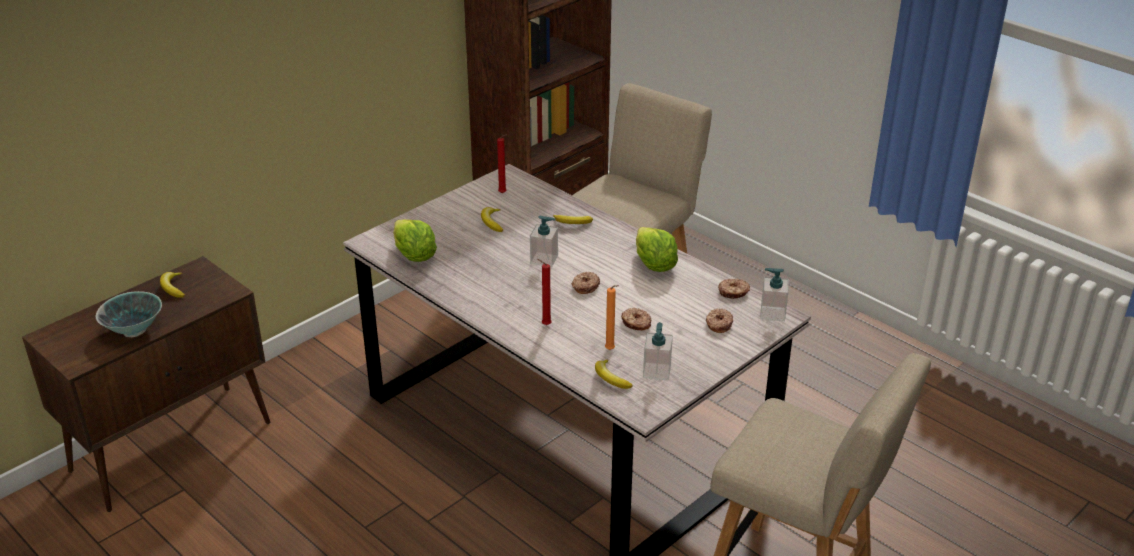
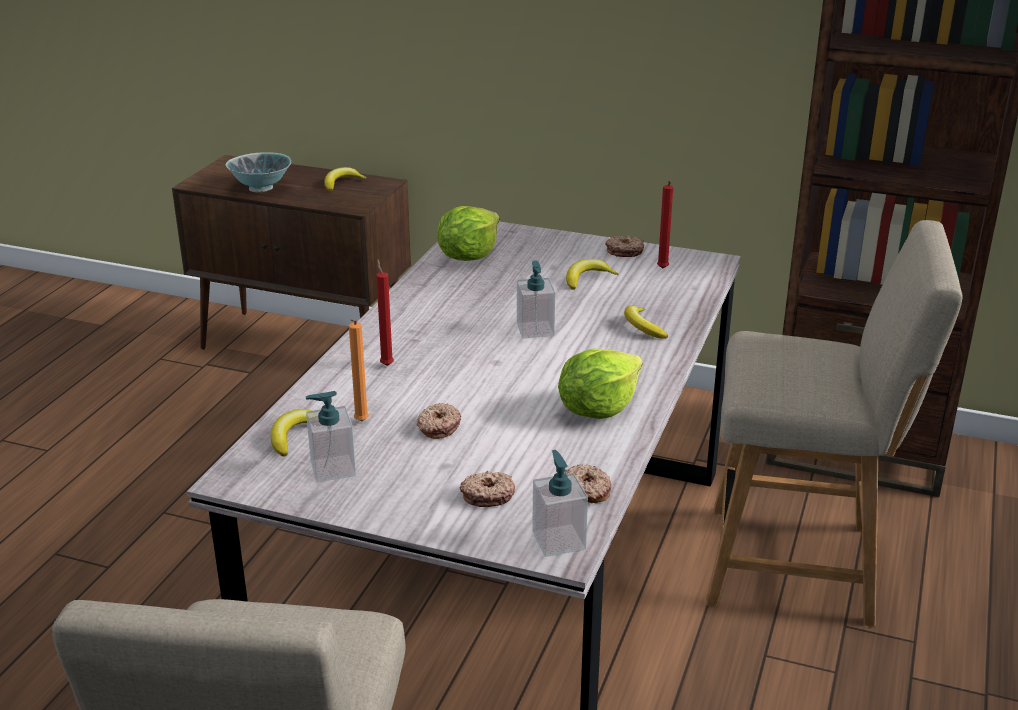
camera: 65 degrees right, 5 degrees down
donut [571,271,600,294] -> donut moved to [605,235,644,257]

